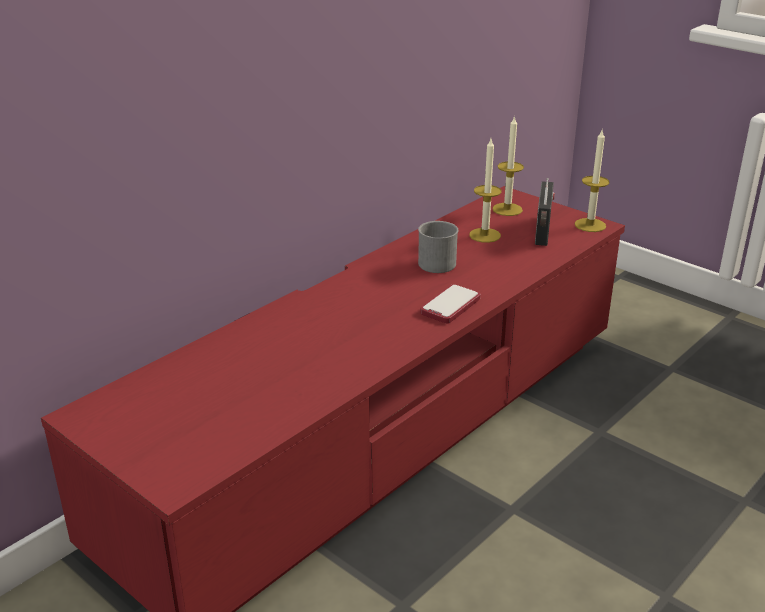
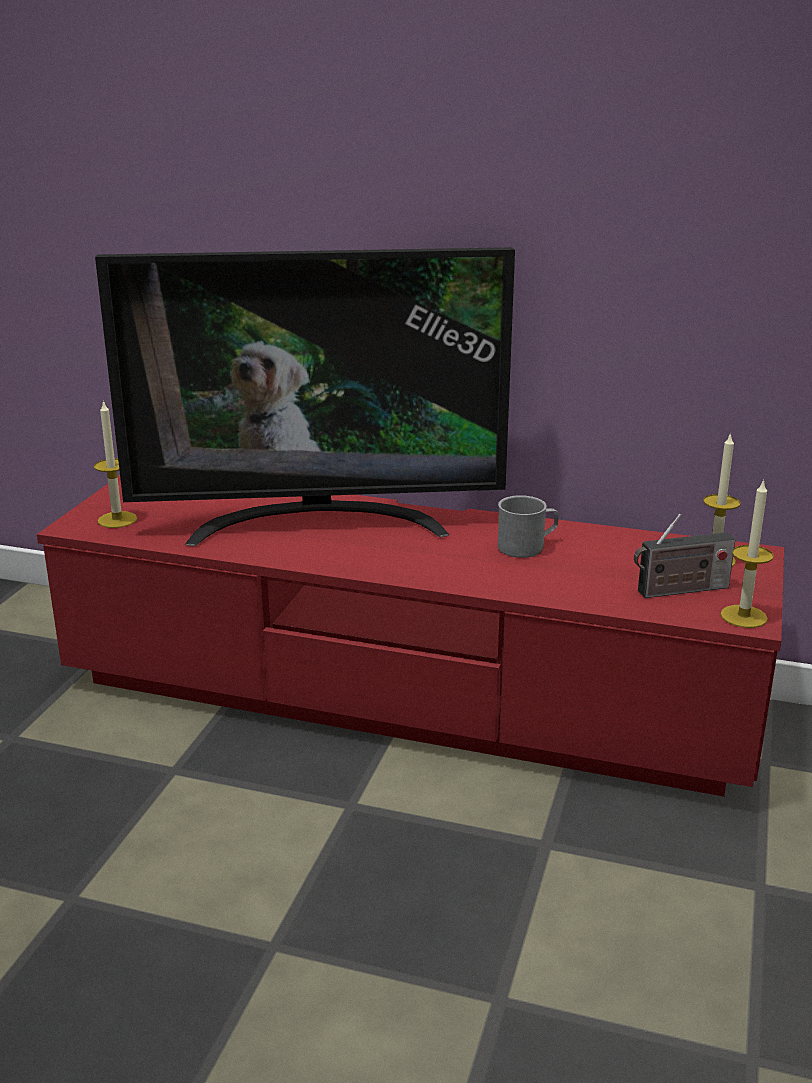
camera: 65 degrees right, 5 degrees down
phone [420,284,480,323] -> none
candle [469,139,502,243] -> candle moved to [94,400,137,528]
none -> television [95,247,515,546]

